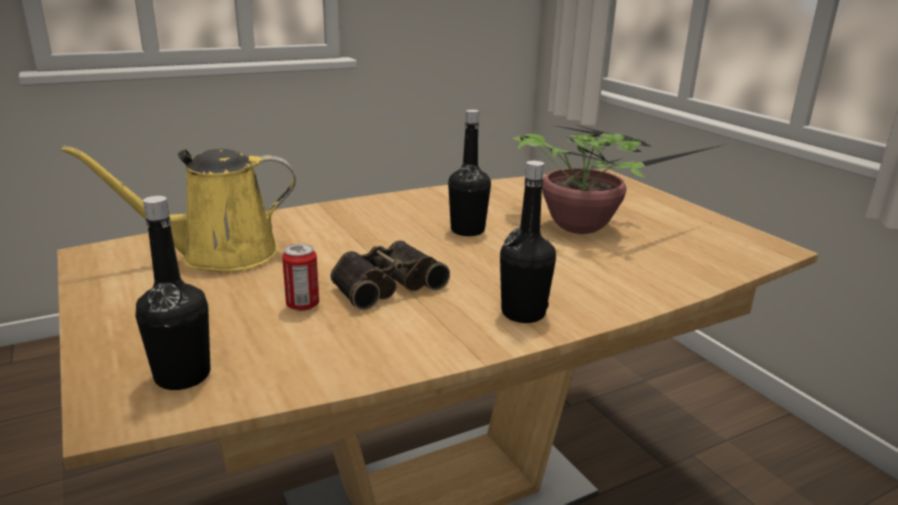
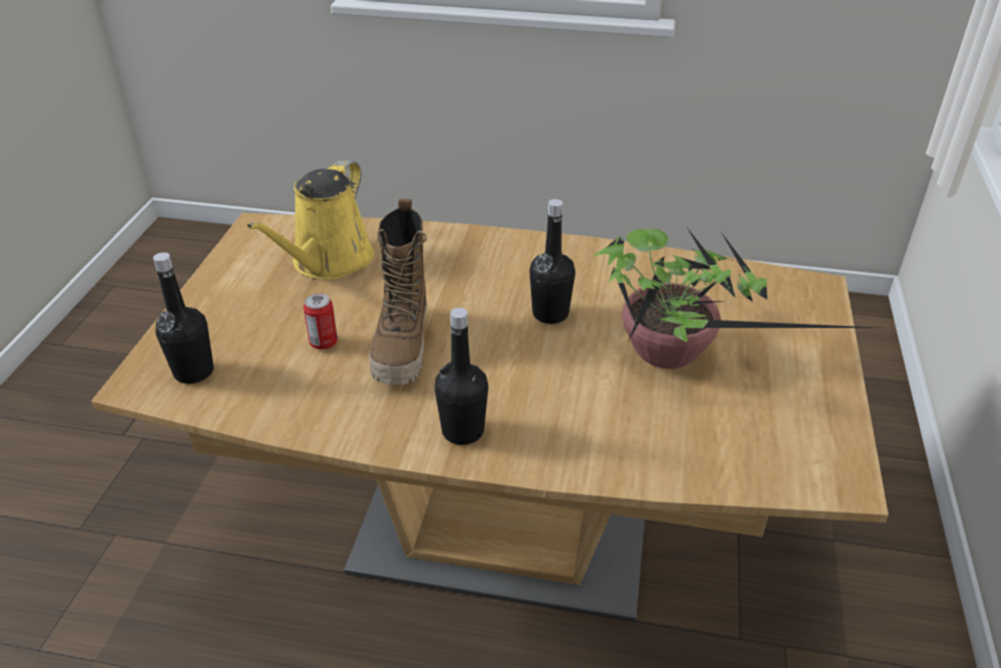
camera: 40 degrees right, 15 degrees up
yellow watering can [61,145,296,272] -> yellow watering can turned 90 degrees counterclockwise [246,160,374,280]
binoculars [331,240,450,310] -> boot [369,199,427,385]

